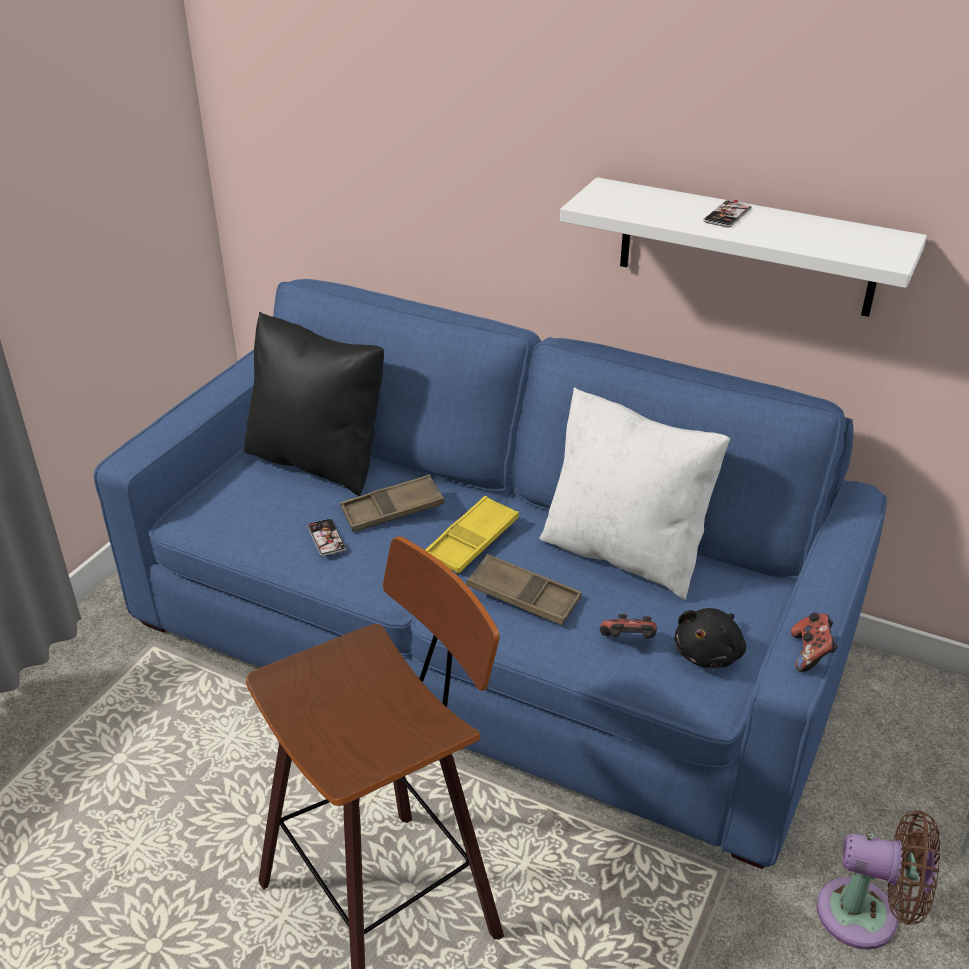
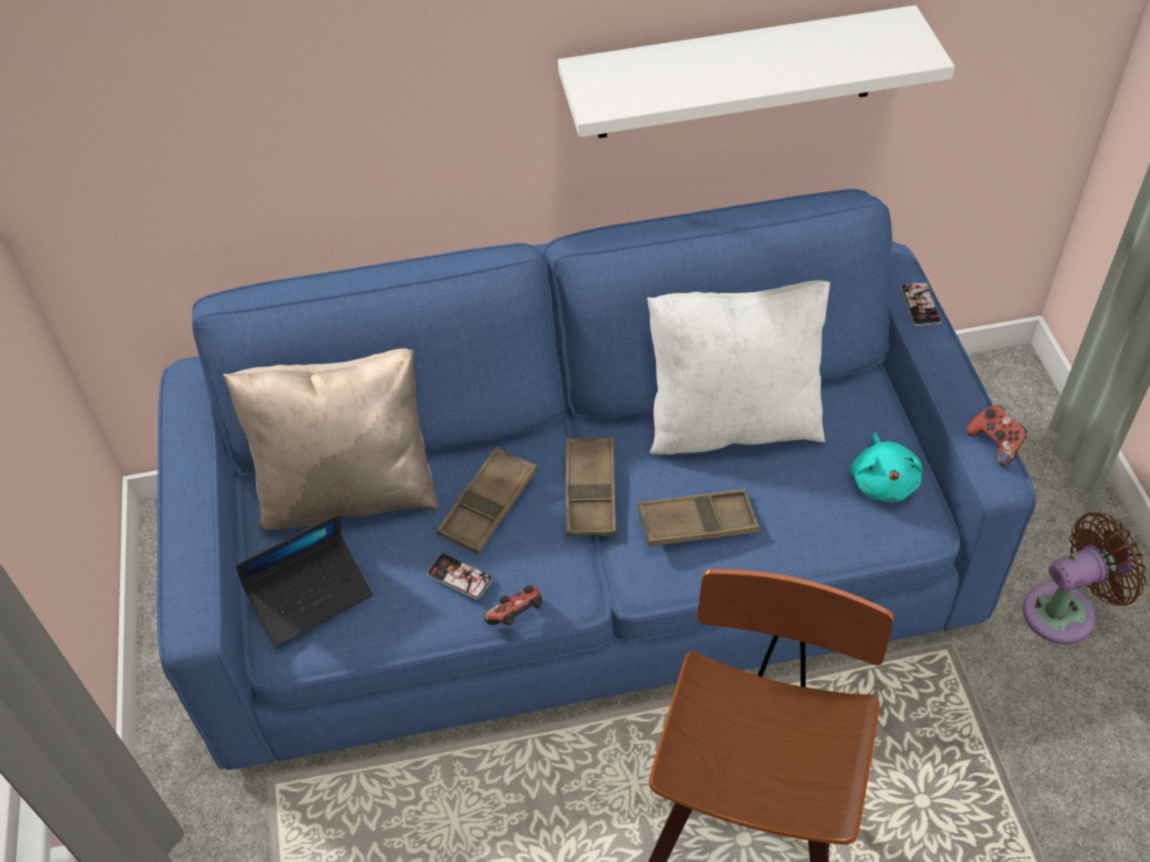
camera: 35 degrees left, 15 degrees up
black pillow [244,312,384,496] -> beige pillow [223,348,439,530]
yellow tray [426,496,519,573] -> brown tray [565,437,616,536]
game controller [600,614,657,638] -> game controller moved to [484,585,542,626]
black plush toy [674,608,746,668] -> turquoise plush toy [850,433,922,502]
phone [703,198,752,228] -> phone moved to [901,282,941,326]
none -> laptop [235,514,373,646]

